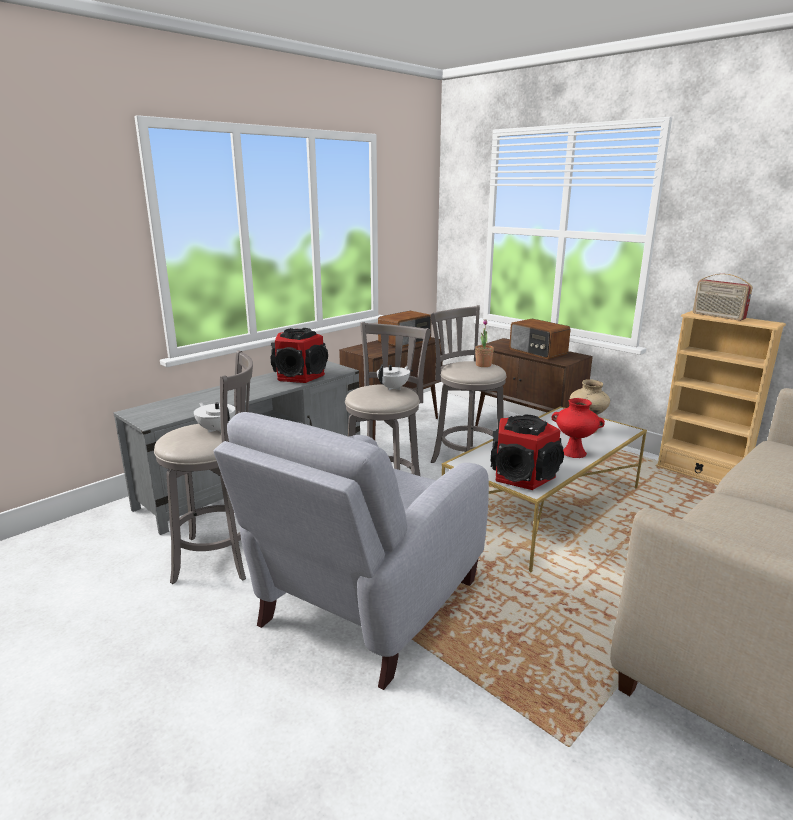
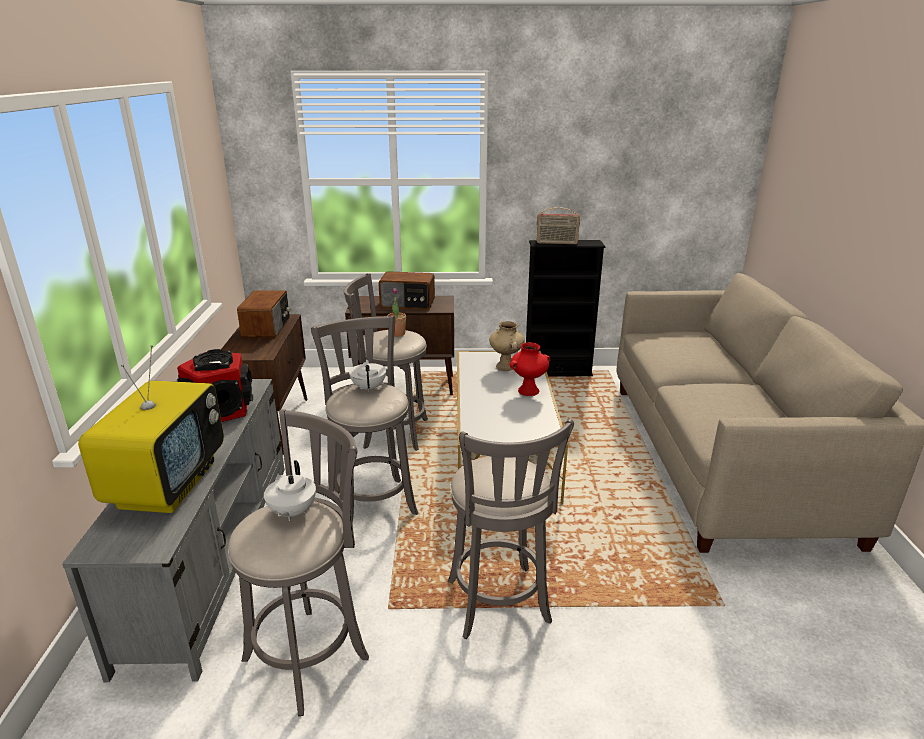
camera: 45 degrees left, 5 degrees up
white teapot [194,402,235,432] -> white teapot turned 90 degrees counterclockwise [264,460,316,521]
grey armchair [214,412,489,690] -> grey stool [448,419,574,639]
speaker [491,414,564,490] -> none
beige bookcase [655,311,786,485] -> black bookcase [526,240,606,377]
none -> television [78,345,224,513]

